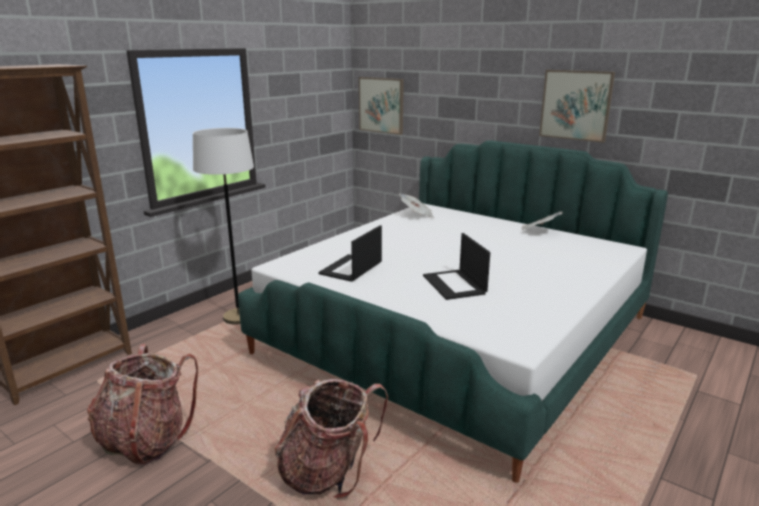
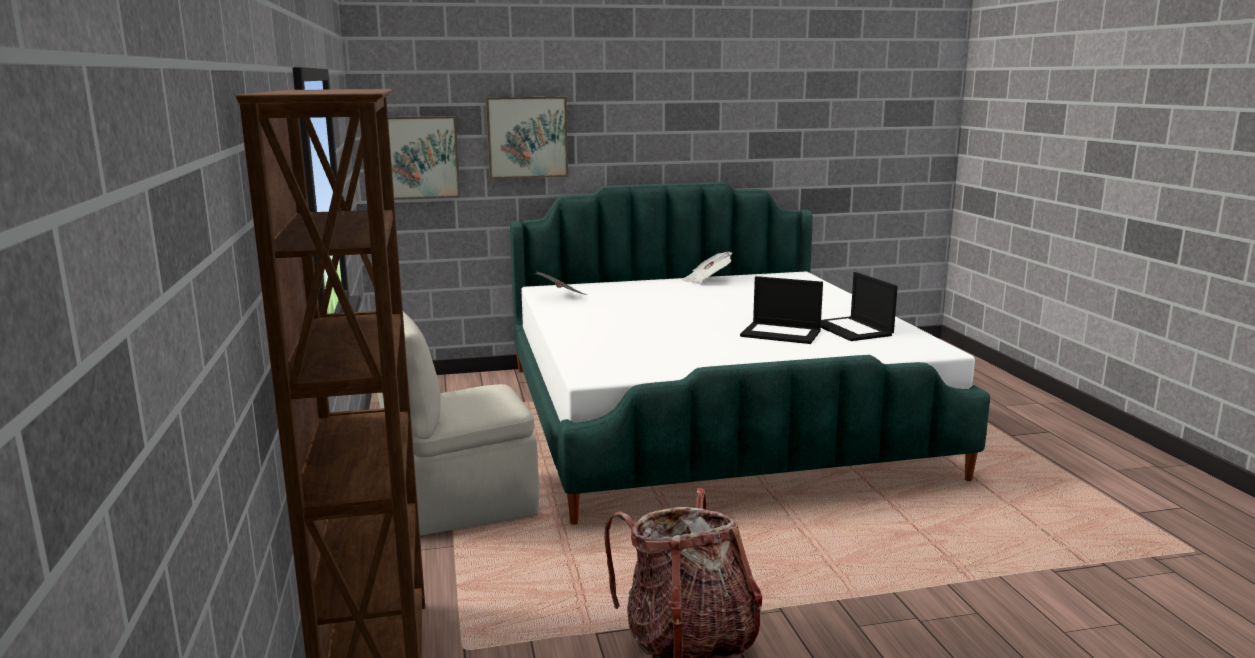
camera: 50 degrees left, 5 degrees down
white floor lamp [193,128,254,324] -> beige chair [377,312,539,536]
backpack [275,379,388,499] -> none
laptop [318,225,382,282] -> laptop moved to [821,272,898,341]
picture [539,70,615,143] -> picture moved to [486,97,568,179]

